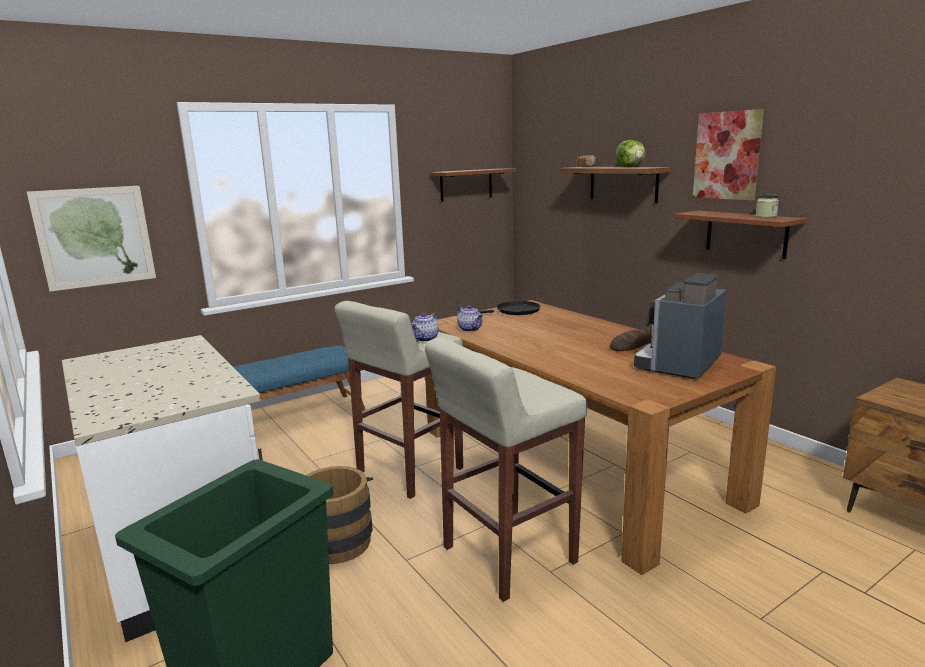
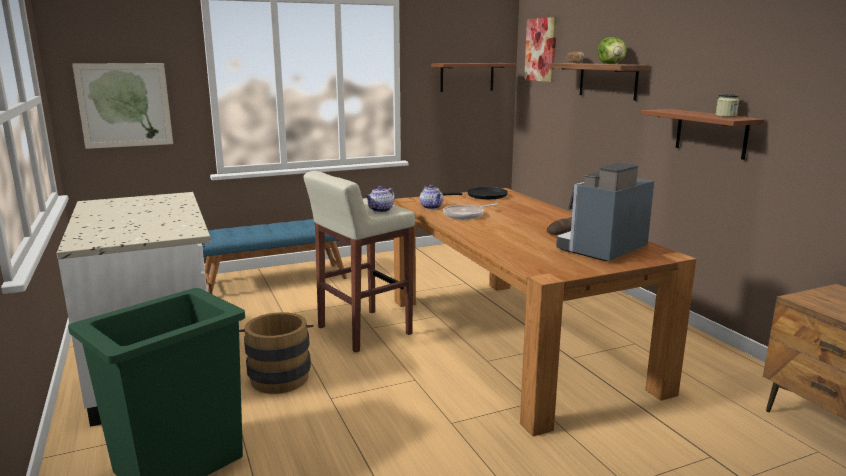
camera: 10 degrees right, 0 degrees up
beige stool [425,337,587,602] -> none
picture [693,109,764,201] -> picture moved to [524,17,557,82]
none -> frying pan [443,203,498,219]

